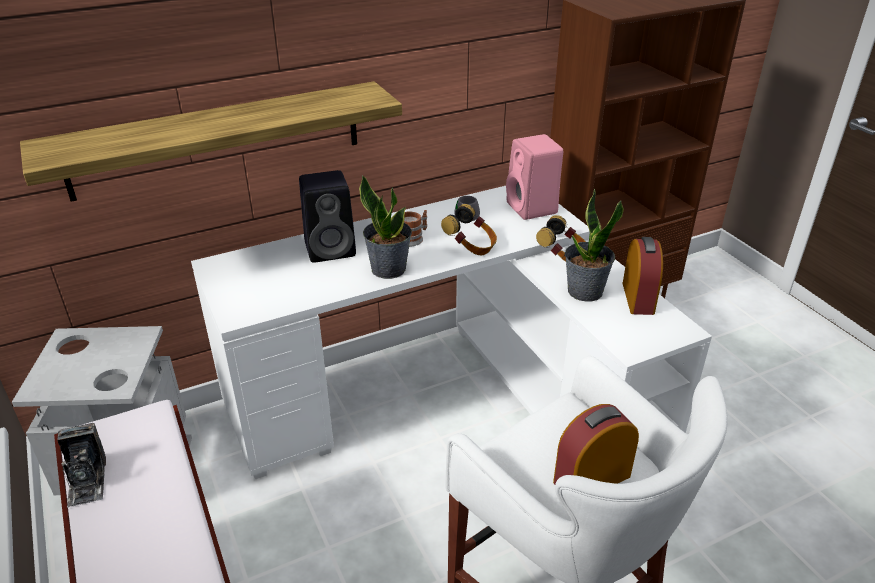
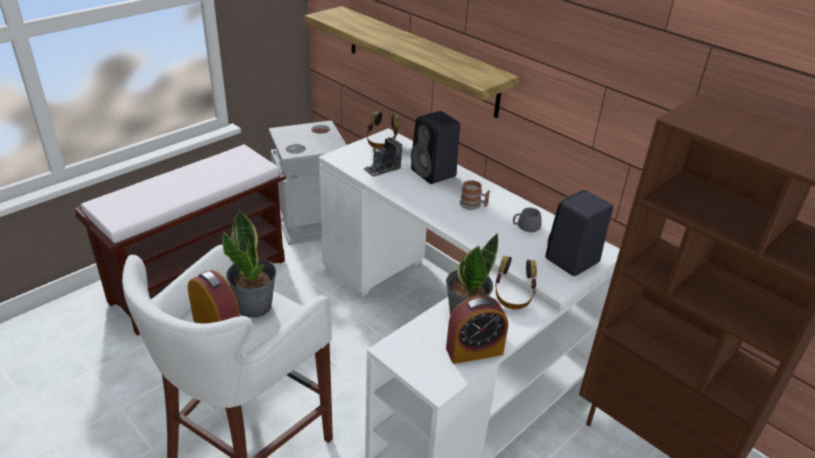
camera: 70 degrees right, 0 degrees up
camera [57,423,106,508] -> camera moved to [363,137,402,177]
potted plant [359,175,412,279] -> potted plant moved to [222,209,276,318]
headphones [441,204,497,255] -> headphones moved to [366,111,400,149]
pink speaker [506,134,563,220] -> black speaker [545,190,613,276]

